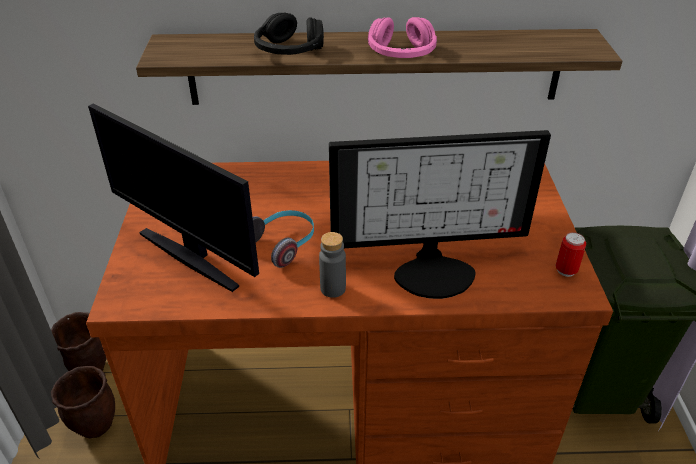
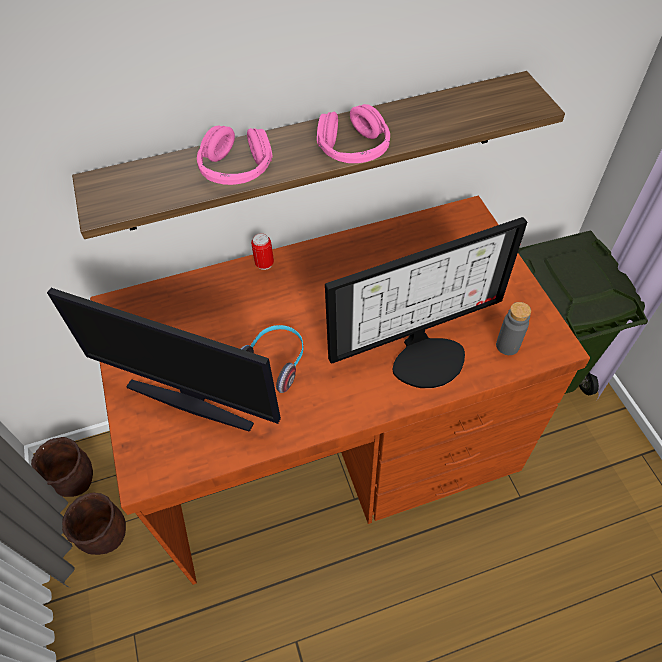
camera: 15 degrees left, 15 degrees up
black headphones [254,13,324,55] -> pink headphones [197,126,273,185]
grey bottle [319,232,346,298] -> grey bottle moved to [496,302,531,355]
can [556,232,586,277] -> can moved to [251,233,274,270]

